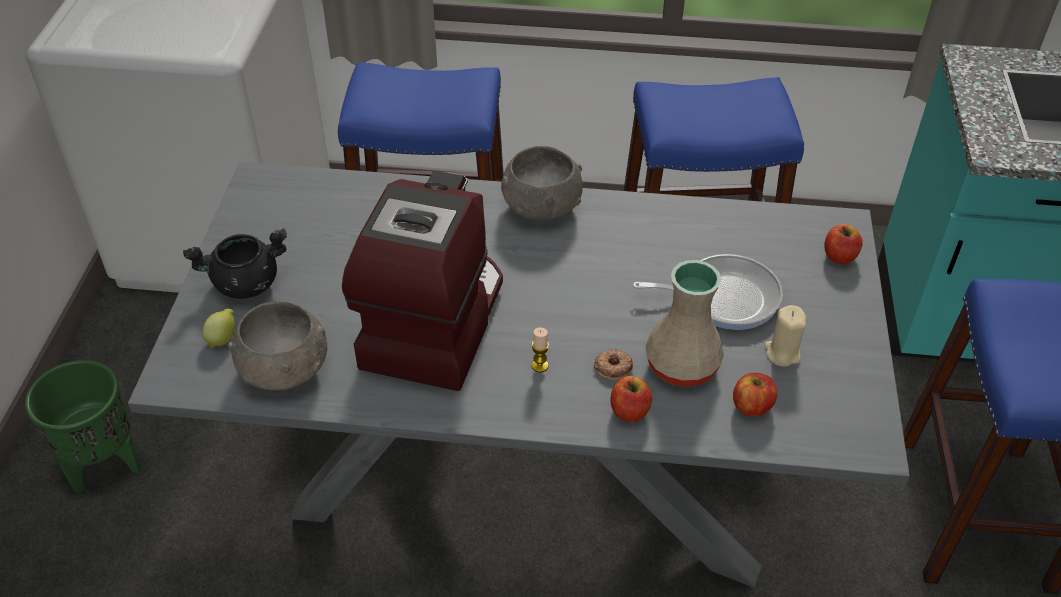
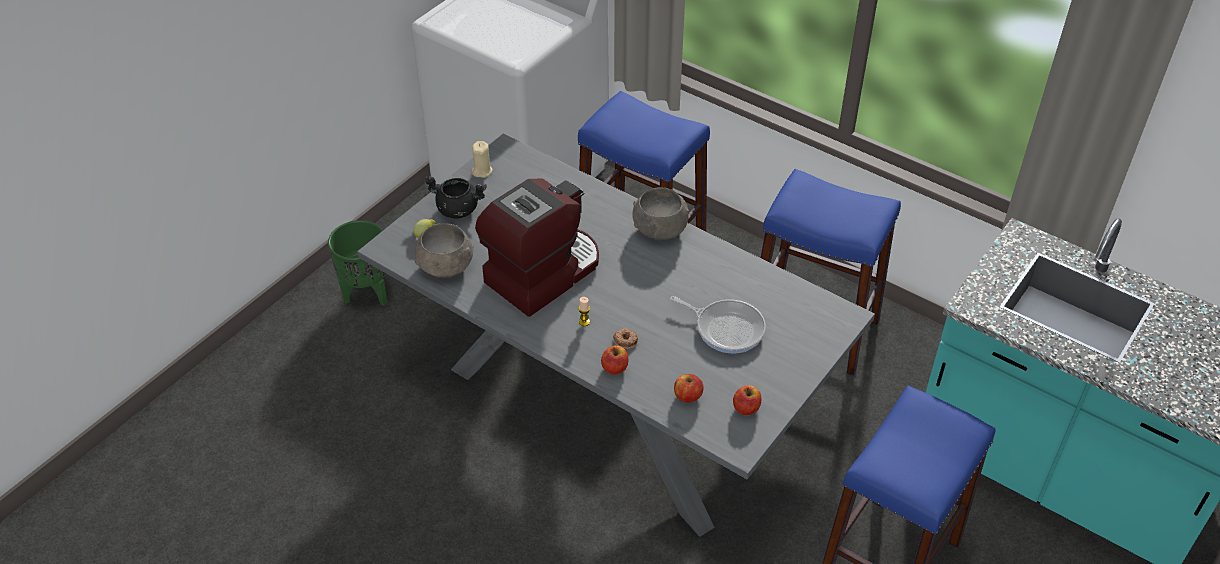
camera: 30 degrees right, 0 degrees up
beige vase [645,260,724,386] -> none
beige candle [764,305,806,367] -> beige candle moved to [472,141,493,178]
apple [824,224,863,264] -> apple moved to [733,385,761,415]

